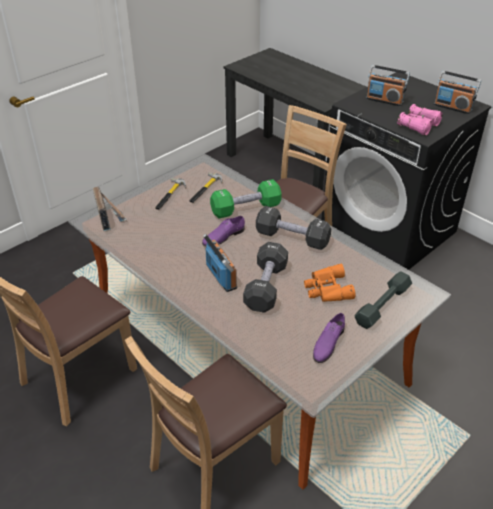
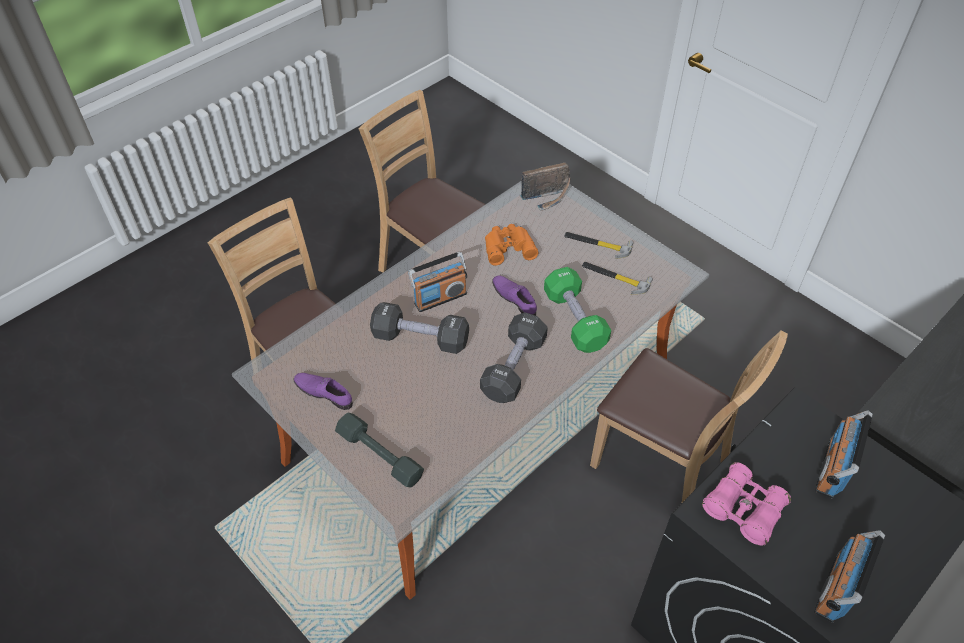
camera: 90 degrees right, 10 degrees up
orange binoculars [304,264,355,302] -> orange binoculars moved to [485,224,538,265]

